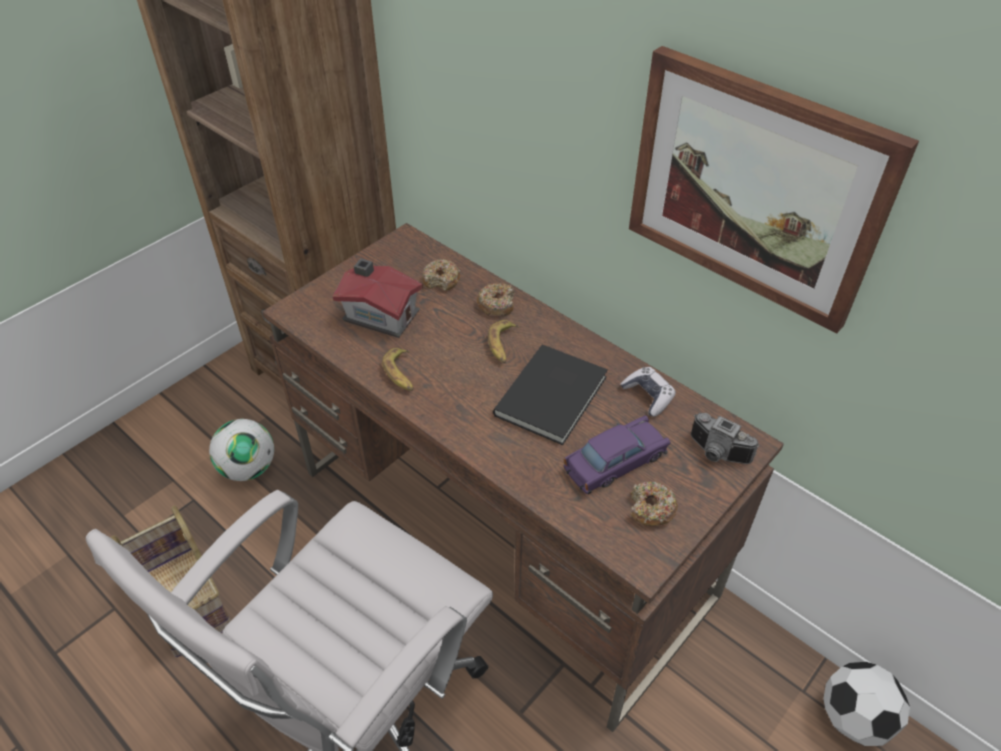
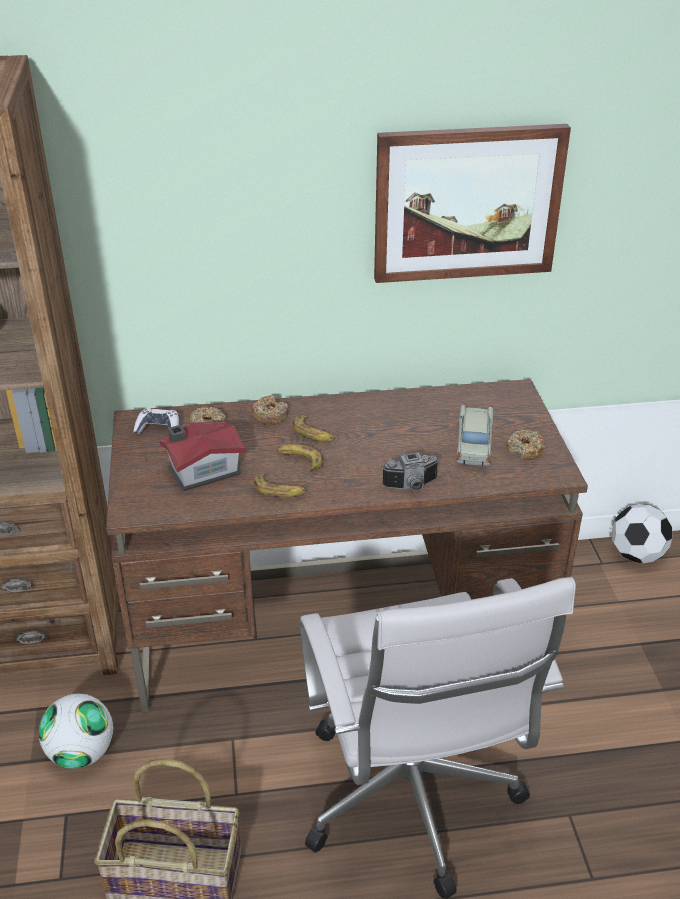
camera: 50 degrees left, 10 degrees down
black book [493,344,608,445] -> none
purple toy car [564,415,670,494] -> beige toy car [456,405,493,466]
game controller [621,367,676,417] -> game controller moved to [133,408,179,435]
camera [691,413,759,464] -> camera moved to [382,452,439,491]
none -> banana [277,444,323,472]

